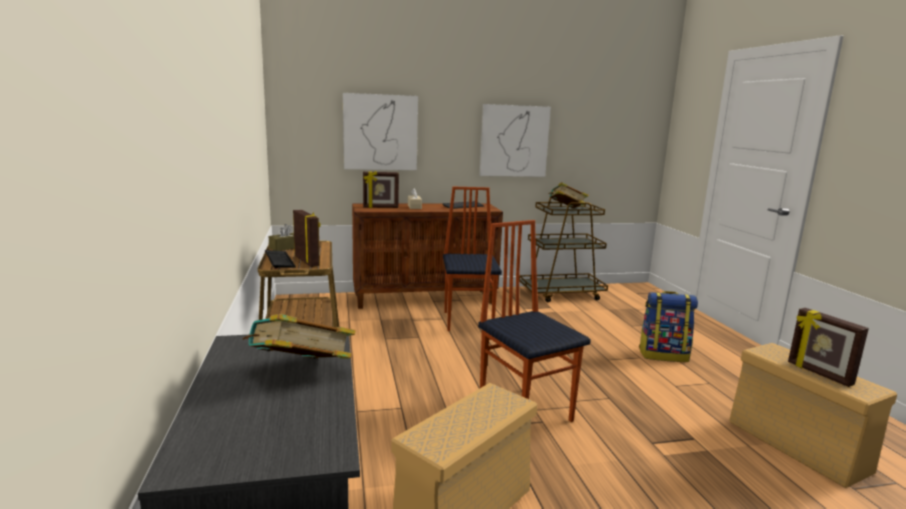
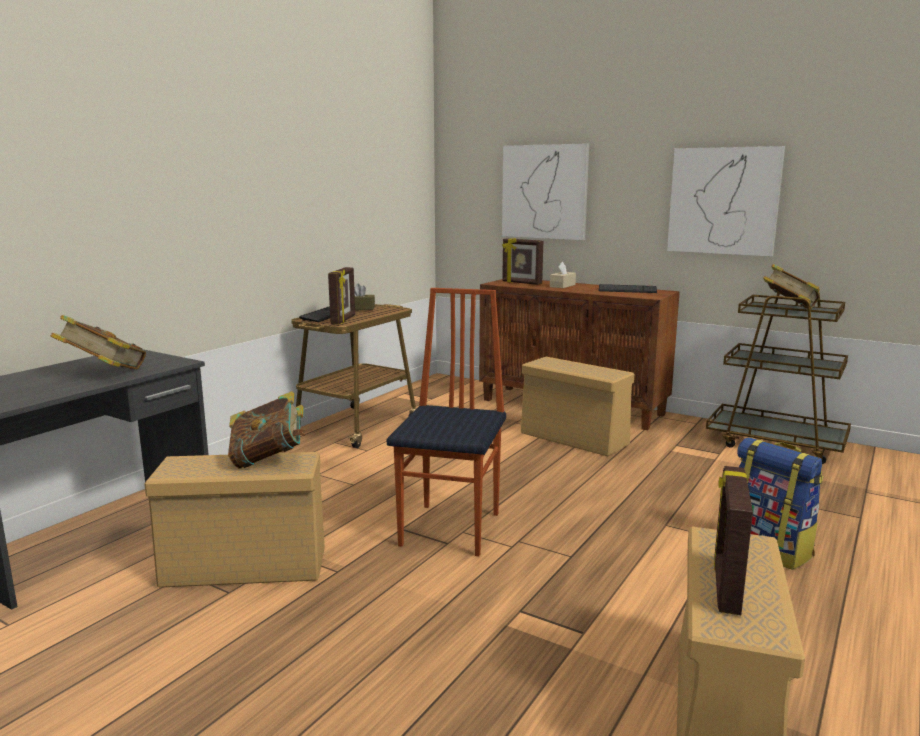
camera: 45 degrees right, 0 degrees up
chair [443,187,502,331] -> beige storage box [521,357,634,456]
none -> book [228,391,305,469]

